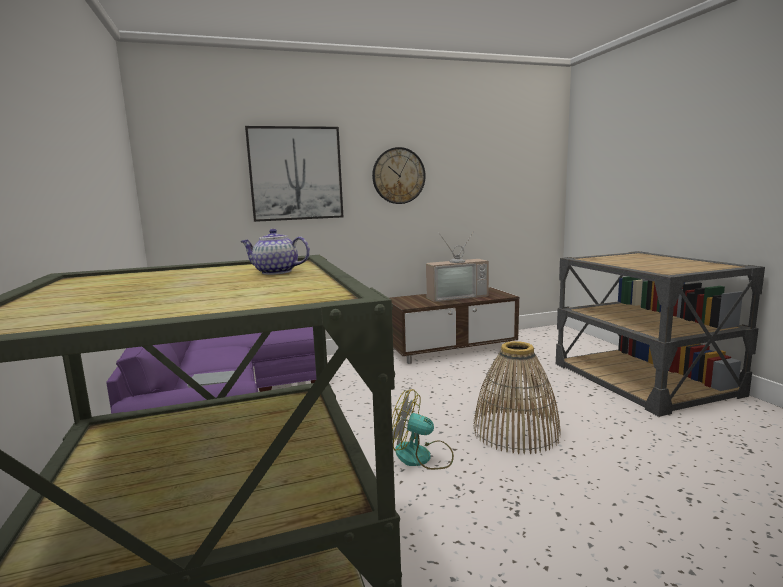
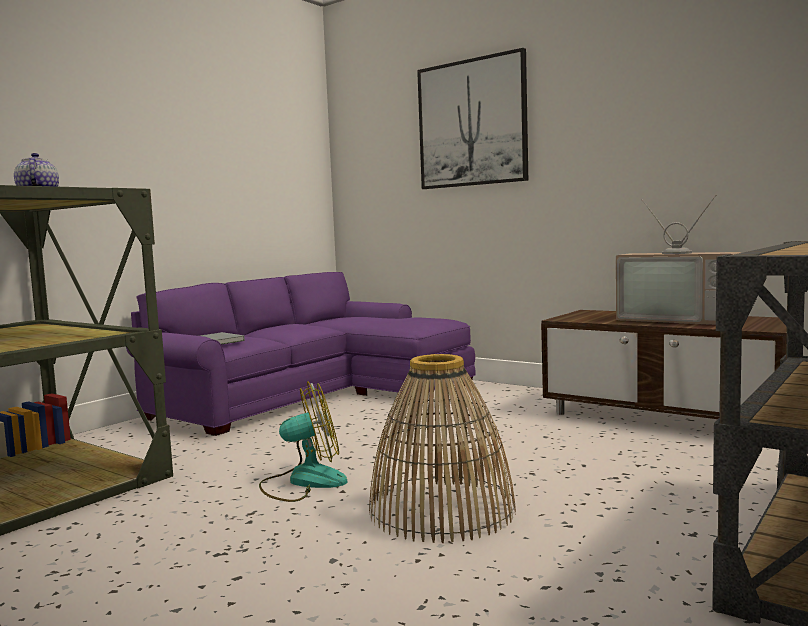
camera: 55 degrees right, 5 degrees down
wall clock [372,147,425,204] -> none
fan [392,389,454,470] -> fan turned 90 degrees clockwise [259,381,347,502]

